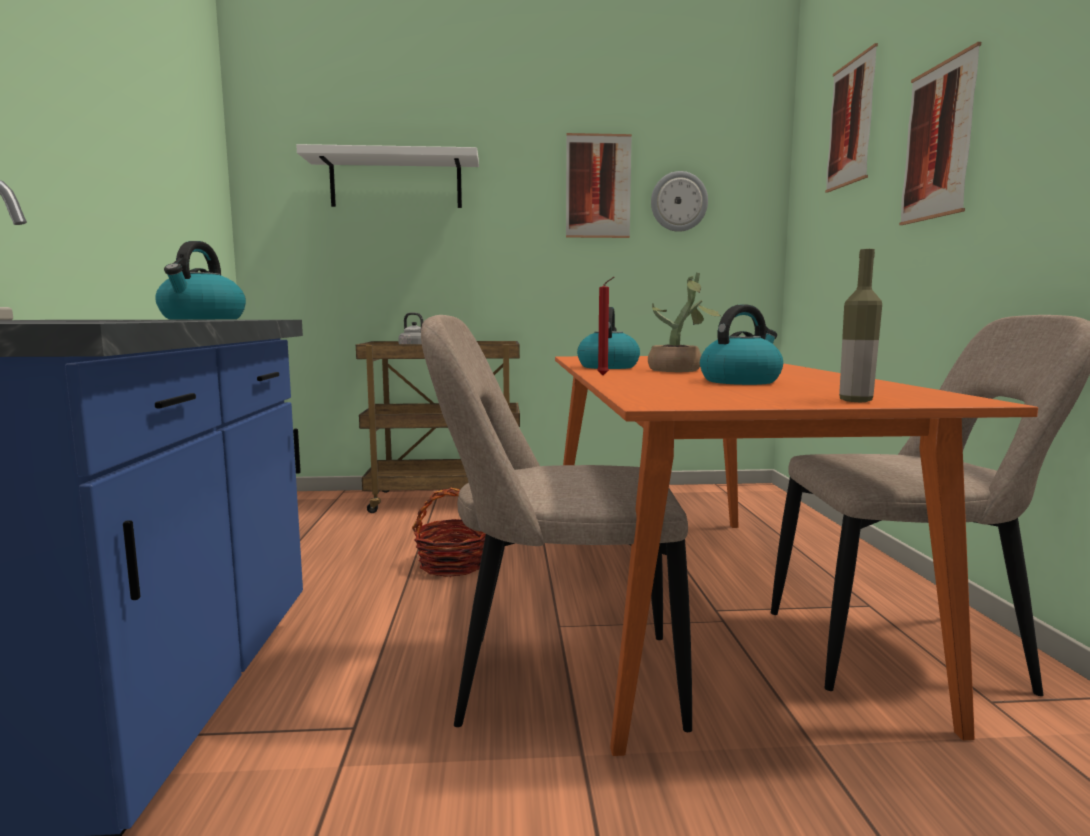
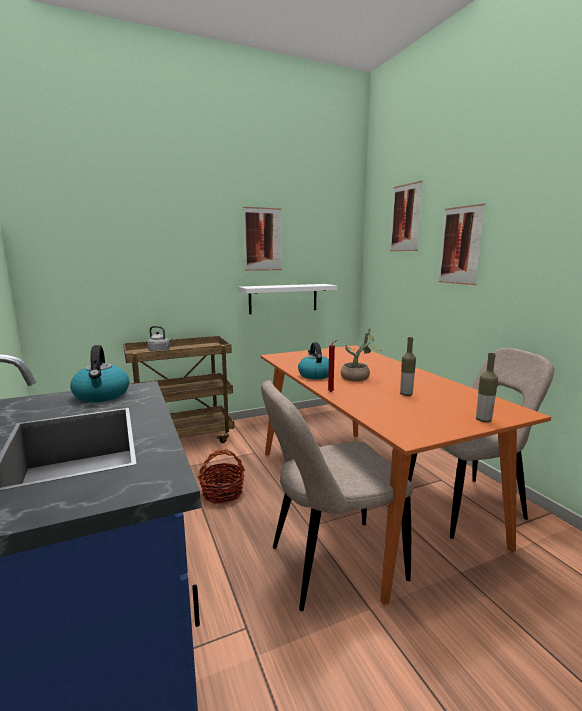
camera: 20 degrees left, 5 degrees up
white shelf [296,144,479,208] -> white shelf moved to [238,284,337,314]
wall clock [651,171,708,232] -> none
kettle [700,304,783,385] -> bottle [400,337,416,396]

